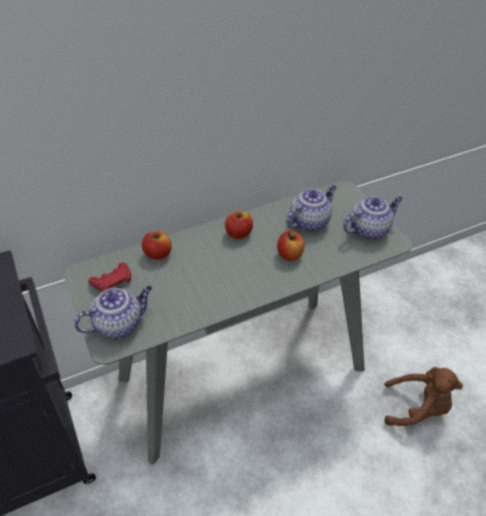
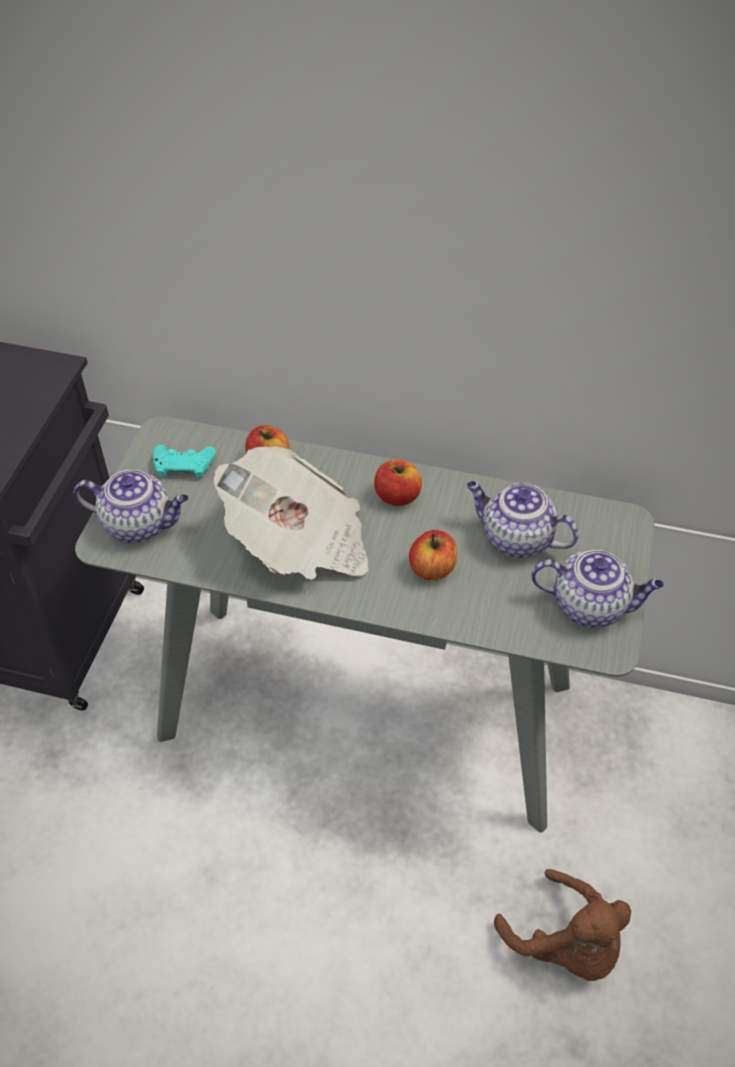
camera: 40 degrees right, 5 degrees up
red game controller [88,262,131,292] -> turquoise game controller [153,445,216,479]
teapot [286,185,337,232] -> teapot turned 150 degrees counterclockwise [467,481,579,558]
none -> newspaper [214,446,369,580]

